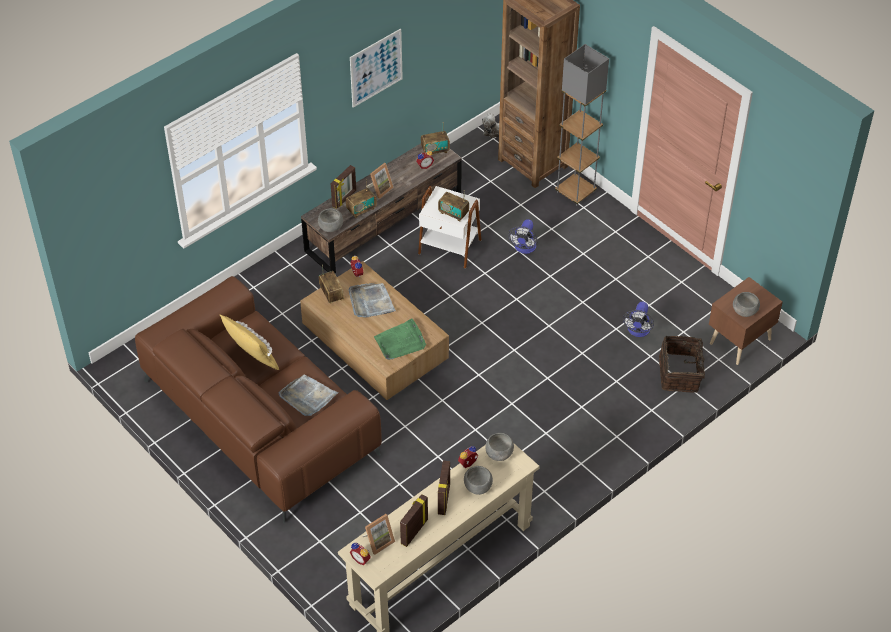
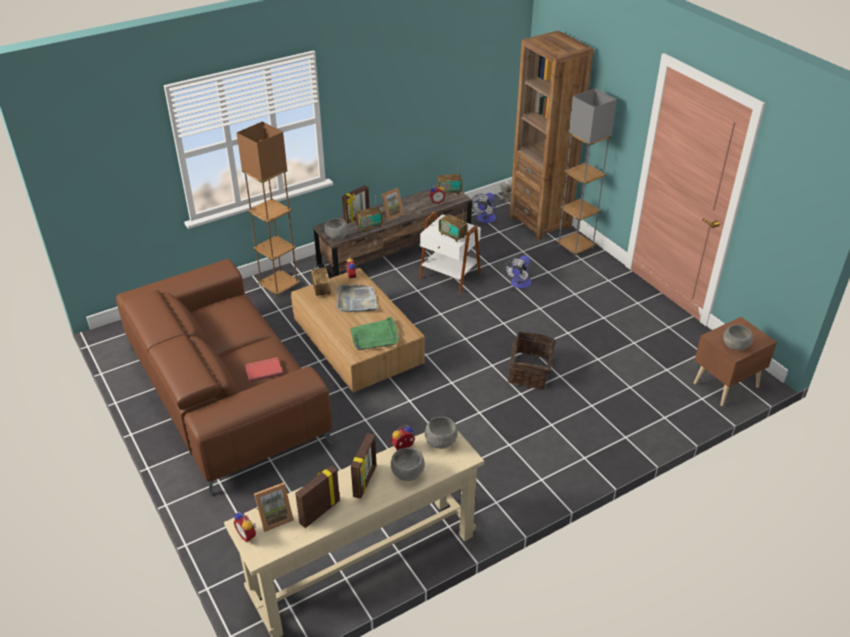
camera: 10 degrees right, 10 degrees down
yellow pillow [219,314,279,370] -> none
grey tray [279,374,339,416] -> red book [245,357,283,382]
picture [350,29,403,108] -> none
fan [623,301,654,337] -> fan moved to [472,193,496,223]
basket [659,336,713,393] -> basket moved to [508,332,565,390]
none -> brown floor lamp [236,121,300,298]

